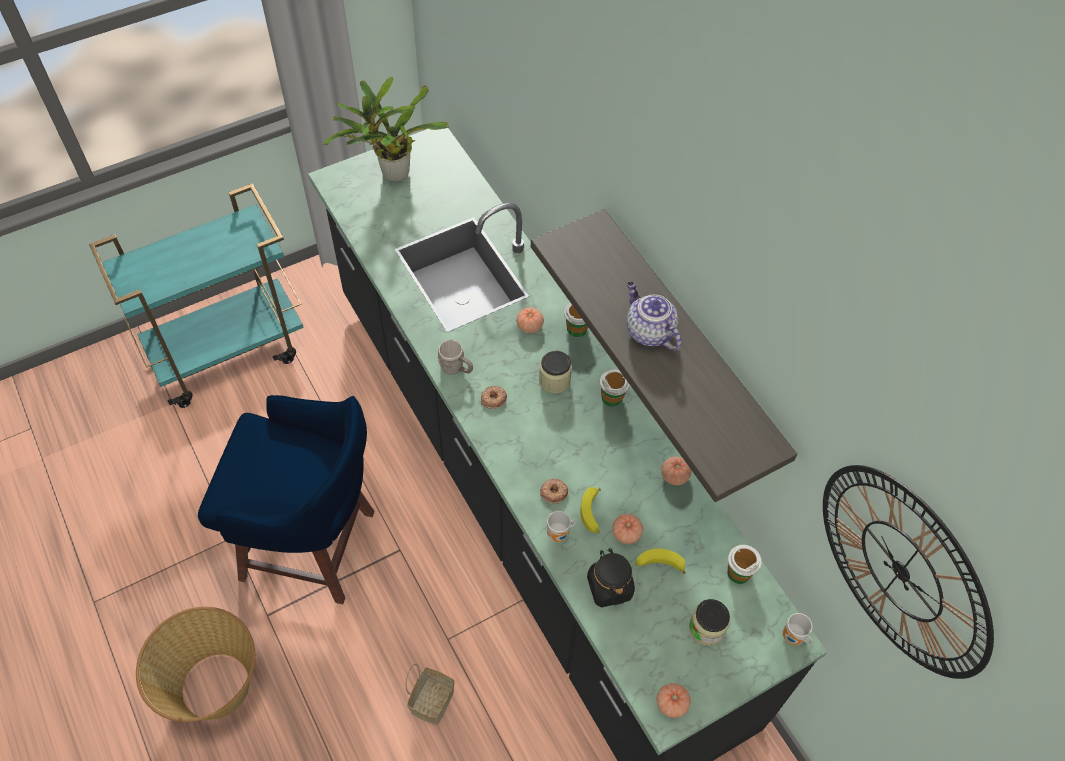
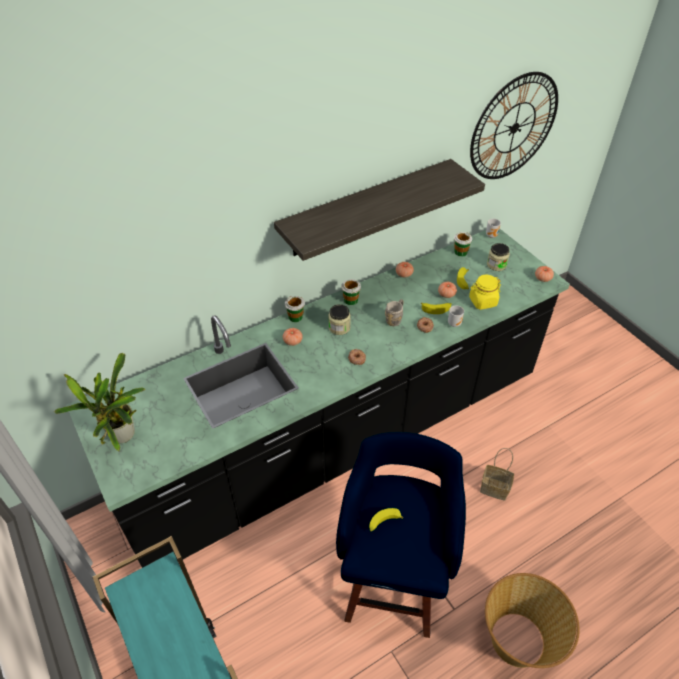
camera: 90 degrees left, 10 degrees down
grey mug [438,340,473,375] -> grey mug moved to [385,299,404,326]
black jar [587,548,635,607] -> yellow jar [469,275,501,310]
teapot [626,282,682,351] -> none
none -> banana [369,508,403,532]

